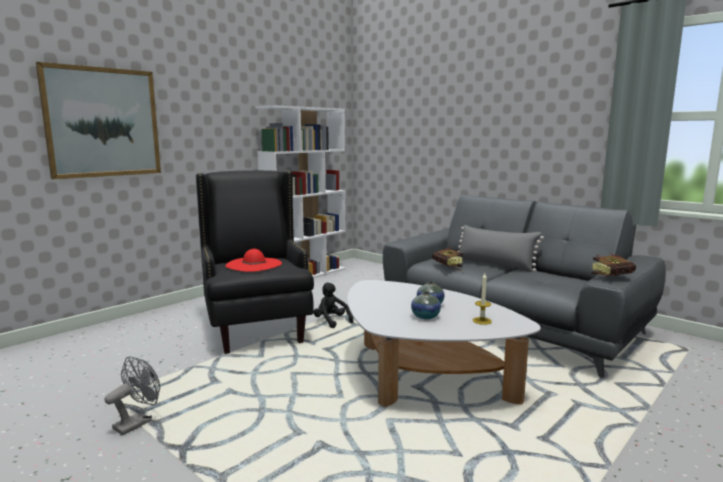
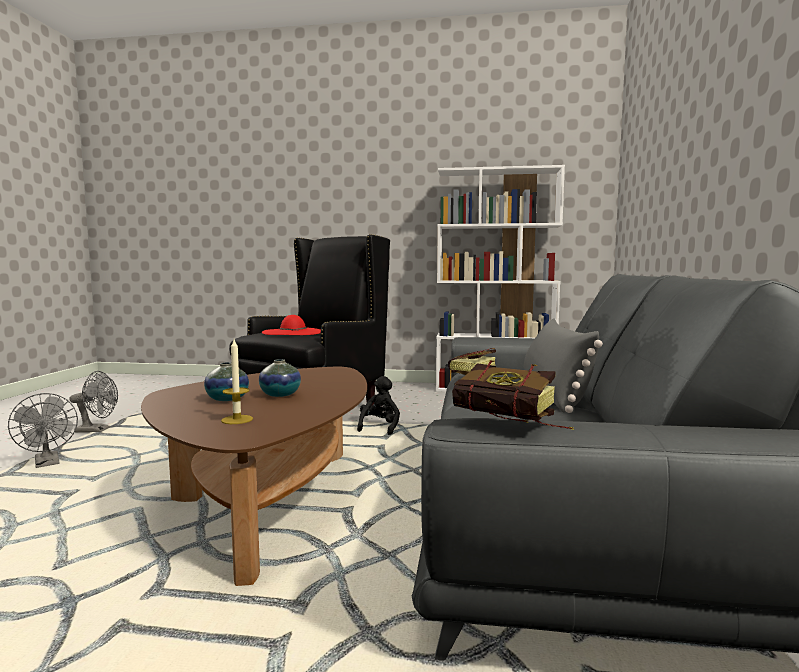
camera: 55 degrees right, 5 degrees down
picture [36,62,161,179] -> none
white coffee table [347,280,541,407] -> brown coffee table [141,367,367,586]
none -> grey fan [8,393,78,468]

